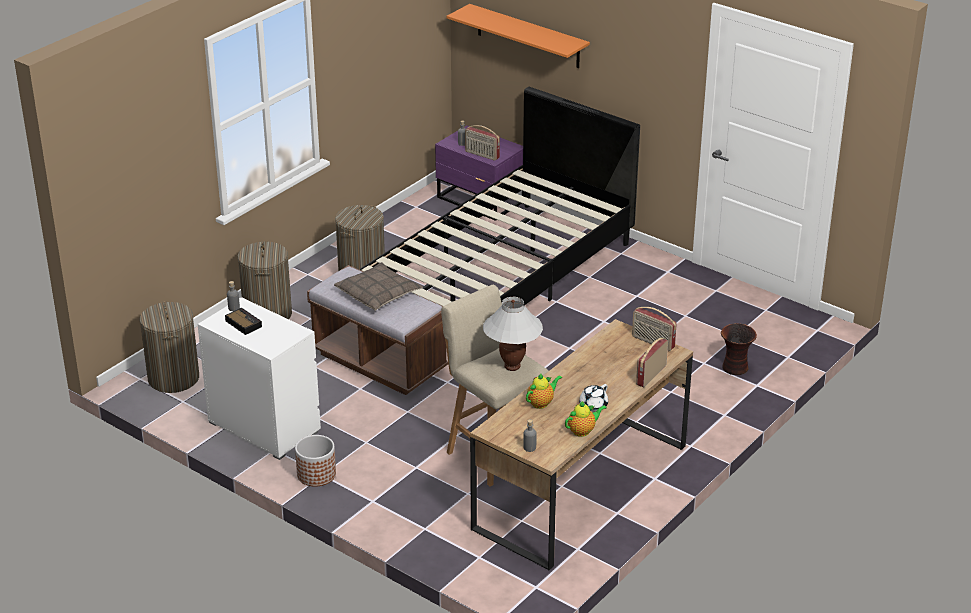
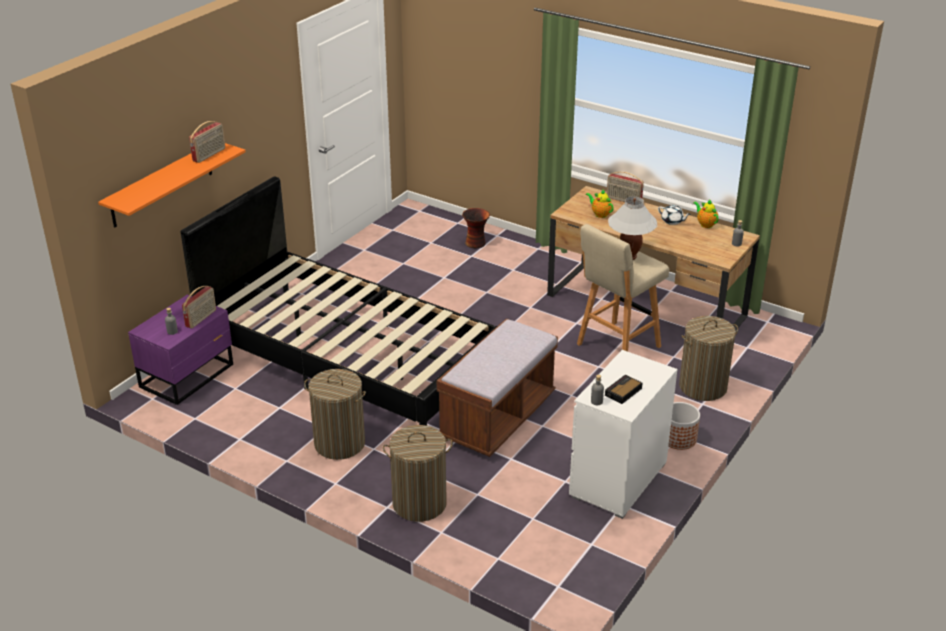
camera: 95 degrees left, 0 degrees up
laundry basket [140,301,199,393] -> laundry basket moved to [679,316,738,401]
pillow [334,262,423,311] -> none
teapot [526,373,562,409] -> teapot moved to [586,190,614,218]
radio [632,307,677,351] -> radio moved to [189,121,225,163]

